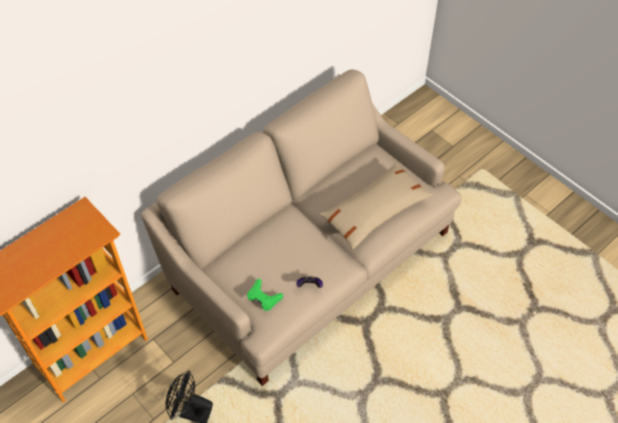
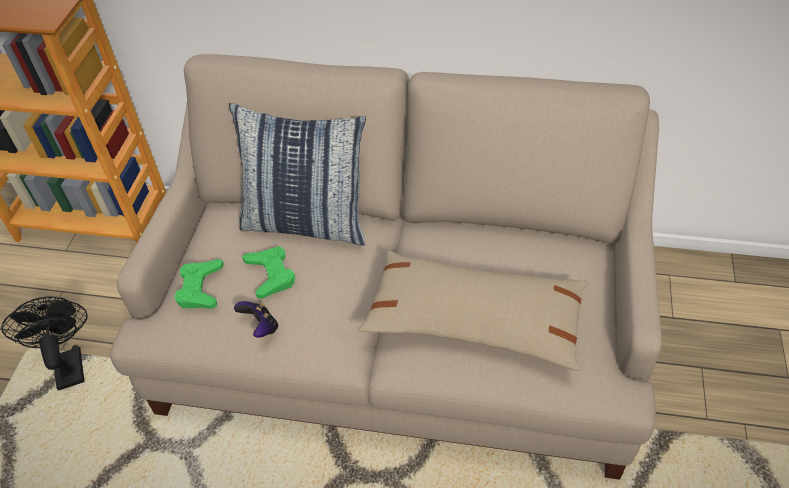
camera: 55 degrees right, 5 degrees down
none -> pillow [229,103,366,246]
none -> green game controller [242,246,295,299]

